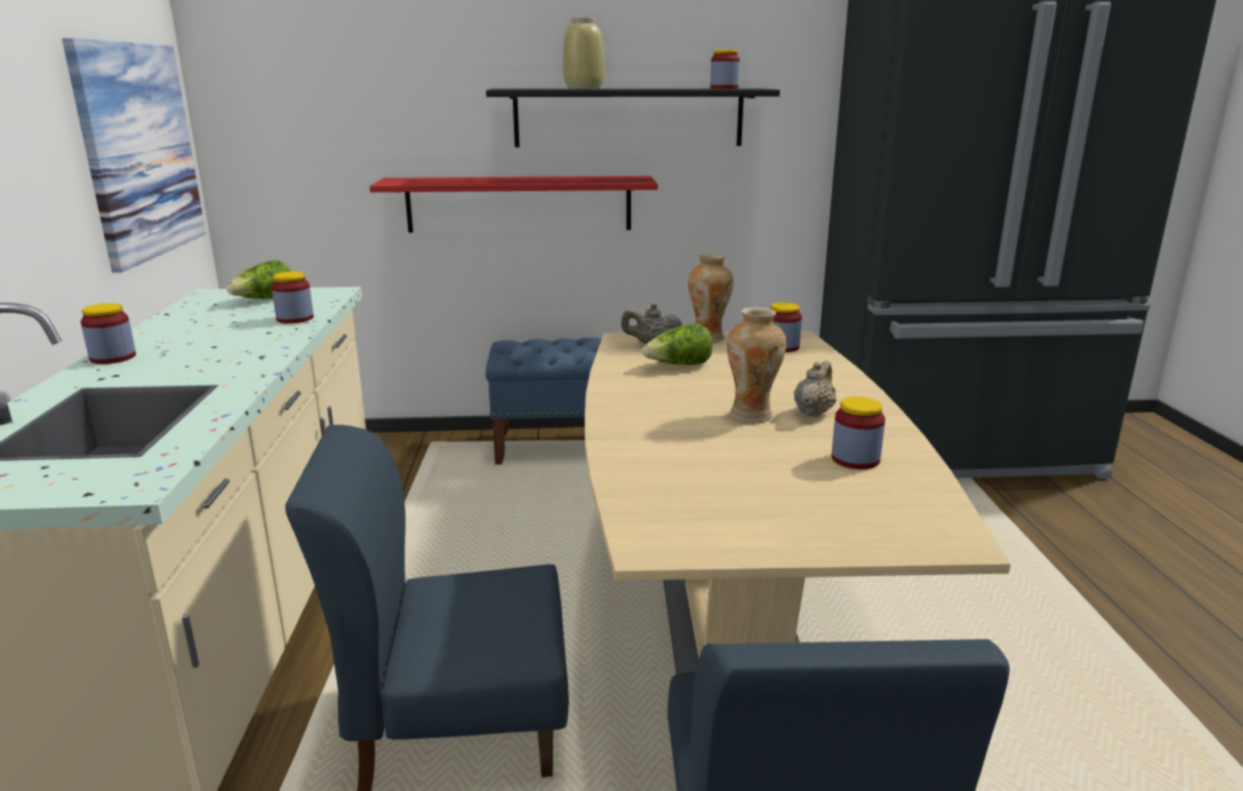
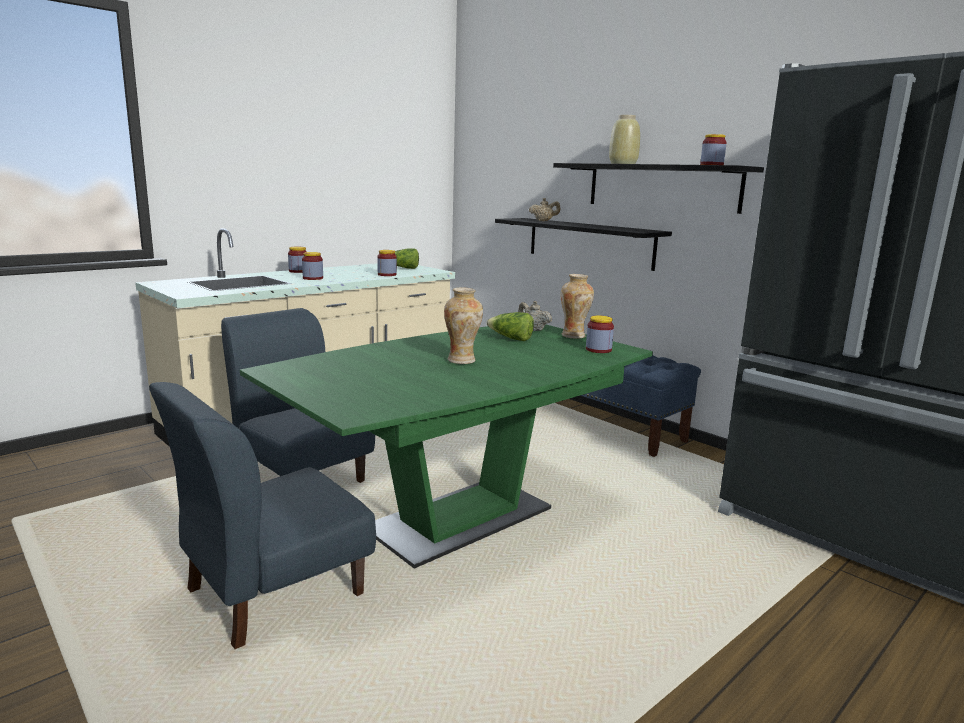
camera: 50 degrees right, 5 degrees down
picture [62,38,206,273] -> none
red shelf [370,176,658,233] -> black shelf [495,218,672,271]
beige dining table [585,332,1011,674] -> green dining table [240,325,653,569]
beige teapot [794,360,836,417] -> beige teapot moved to [529,198,560,221]
jar [832,397,885,469] -> jar moved to [302,252,323,280]

